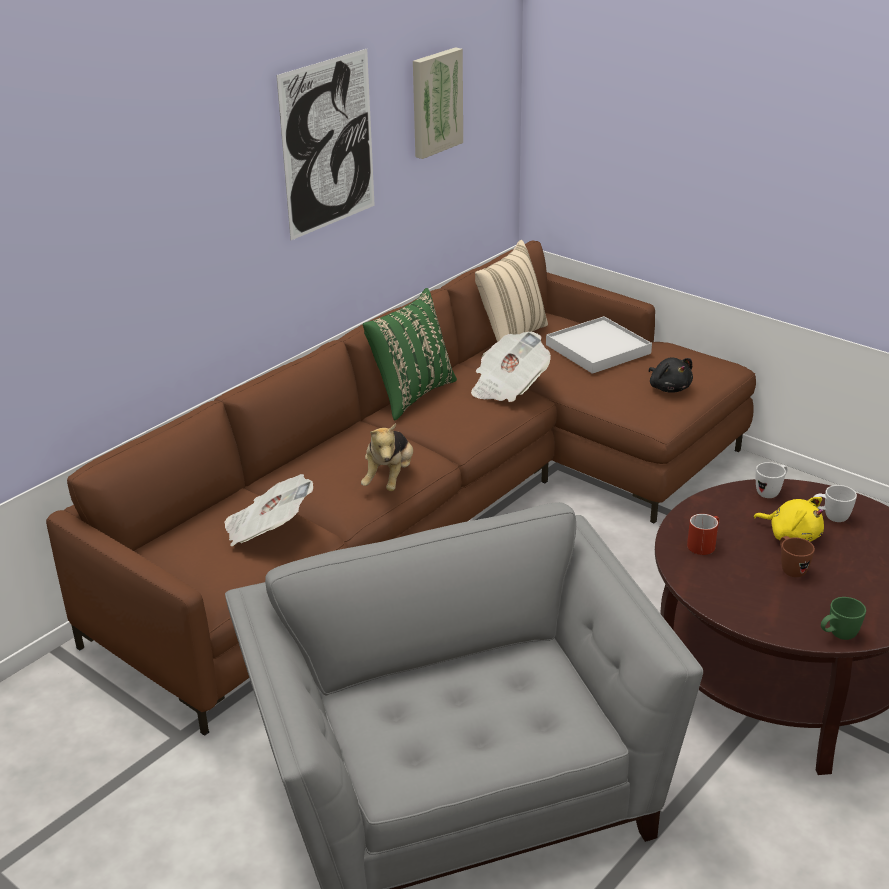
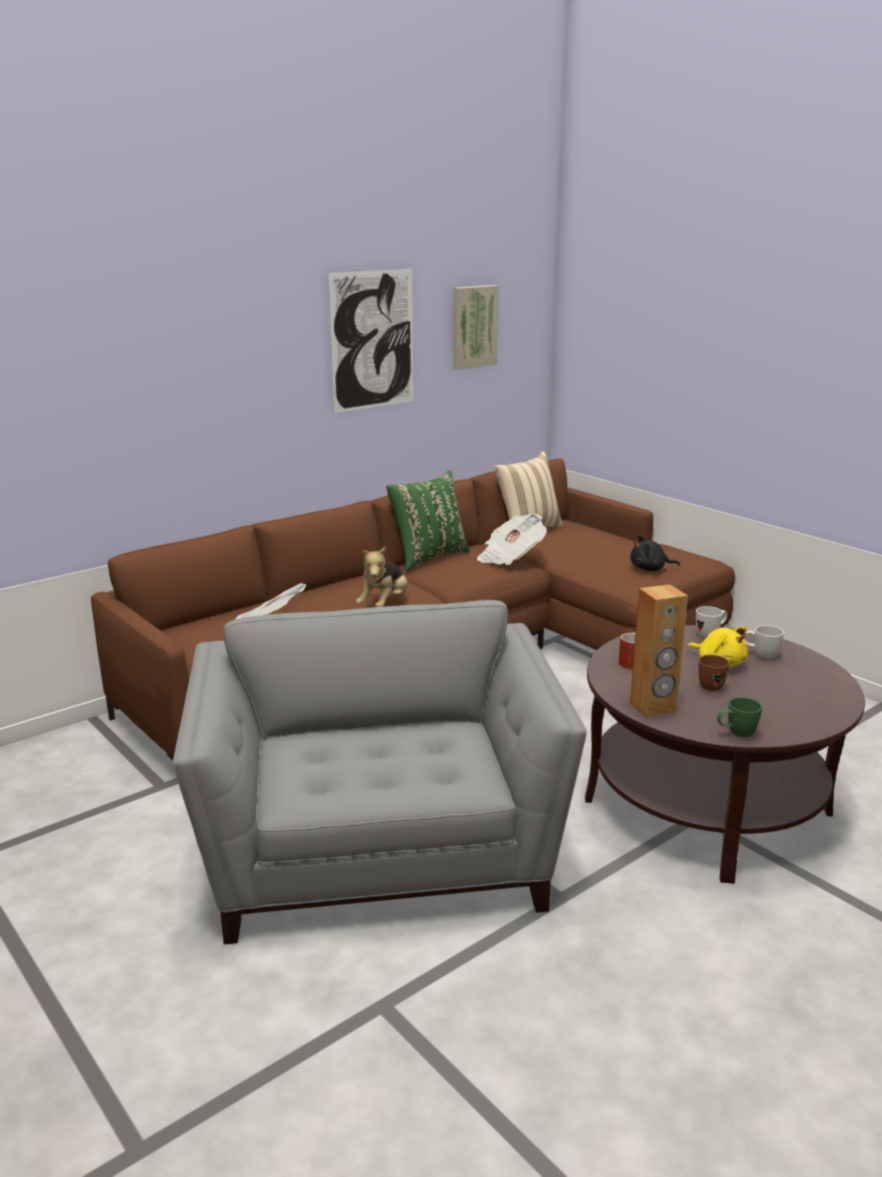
camera: 10 degrees right, 10 degrees down
white tray [546,316,652,374] -> none
black plush toy [648,358,693,393] -> black plush toy turned 105 degrees clockwise [630,535,680,571]
none -> brown speaker [630,584,688,717]

